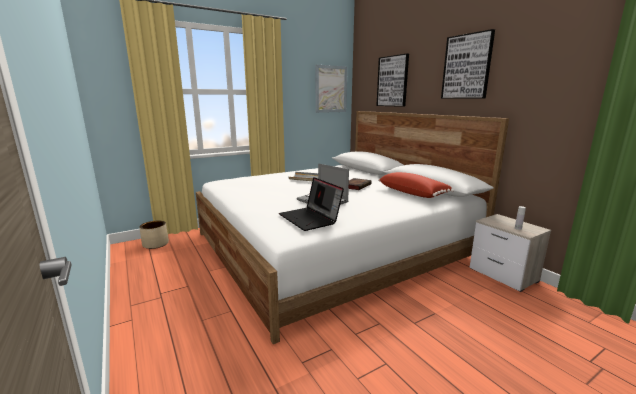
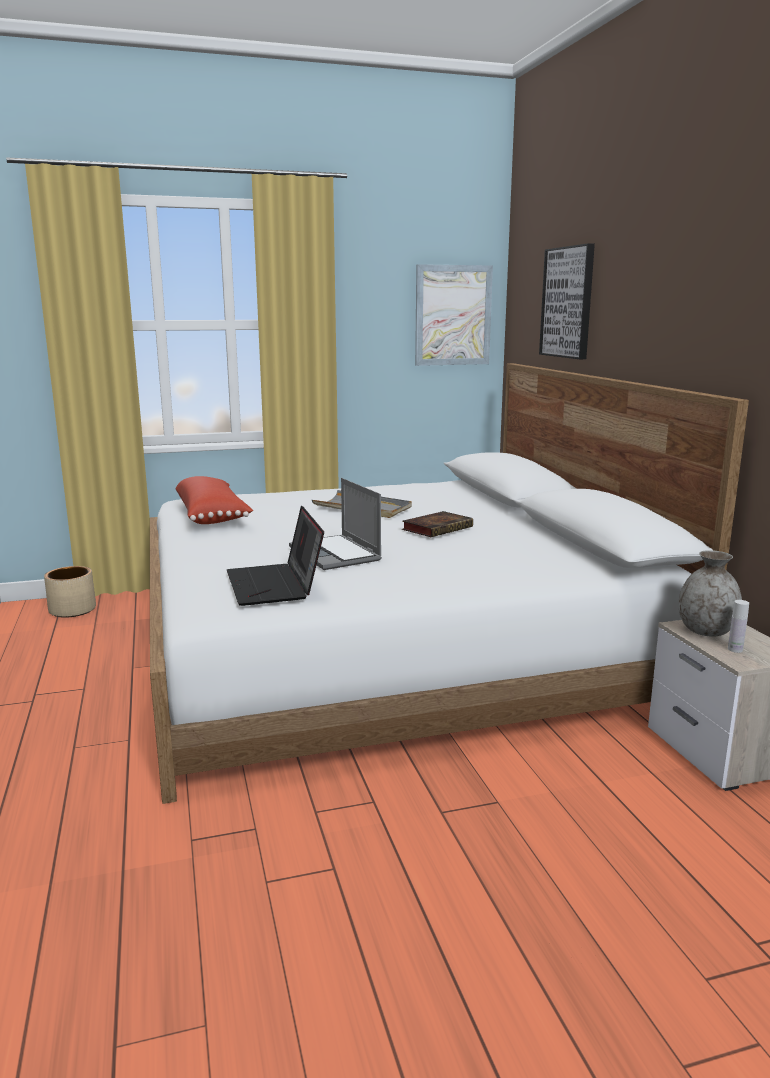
camera: 15 degrees right, 0 degrees up
red pillow [378,172,454,198] -> red pillow moved to [175,476,253,524]
picture [441,29,495,99] -> none
none -> grey vase [679,550,742,637]

